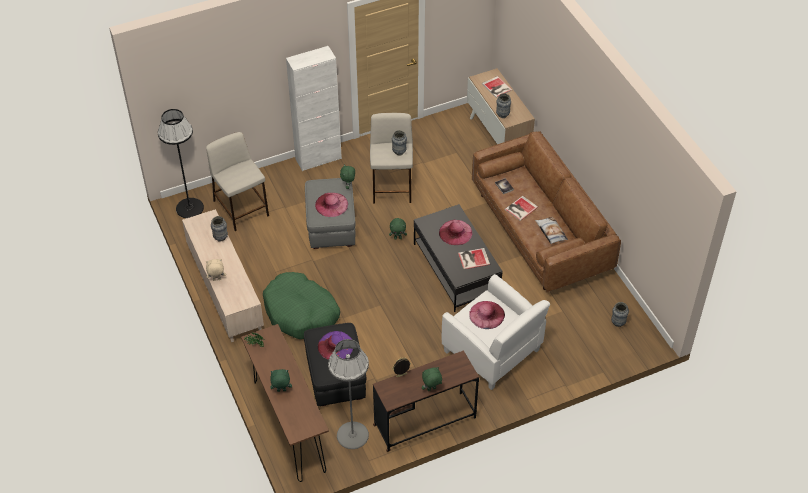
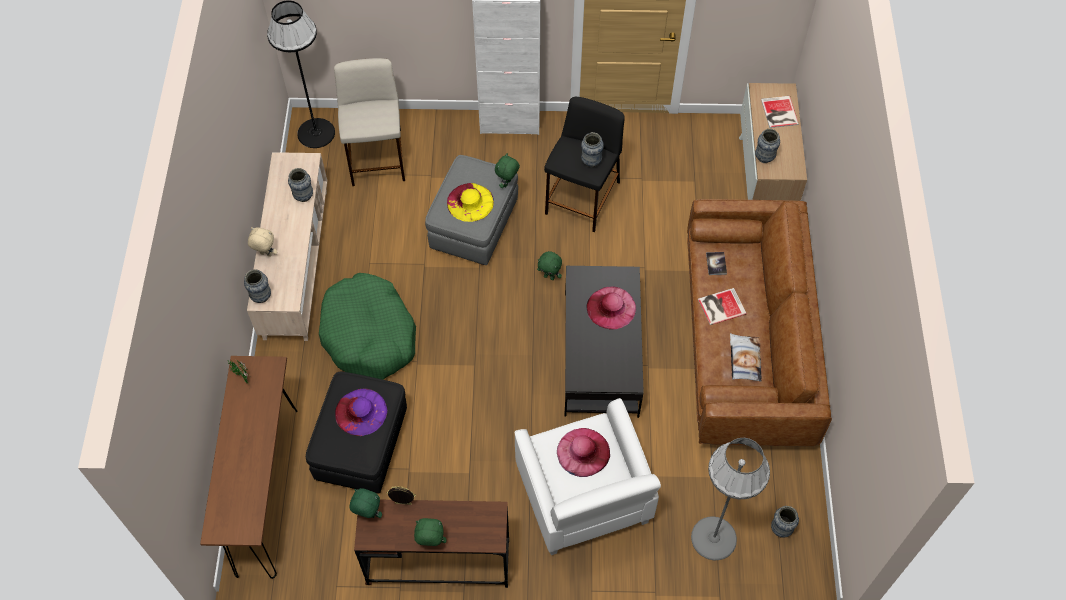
camera: 25 degrees right, 10 degrees up
green plush toy [270,369,292,392] -> green plush toy moved to [350,488,382,518]
pink hat [315,193,348,217] -> yellow hat [447,183,494,222]
grey floor lamp [328,339,369,449] -> grey floor lamp moved to [691,438,770,560]
beige stool [370,113,413,204] -> black stool [544,97,625,232]
book [458,248,490,269] -> none
none -> vase [244,269,271,303]

